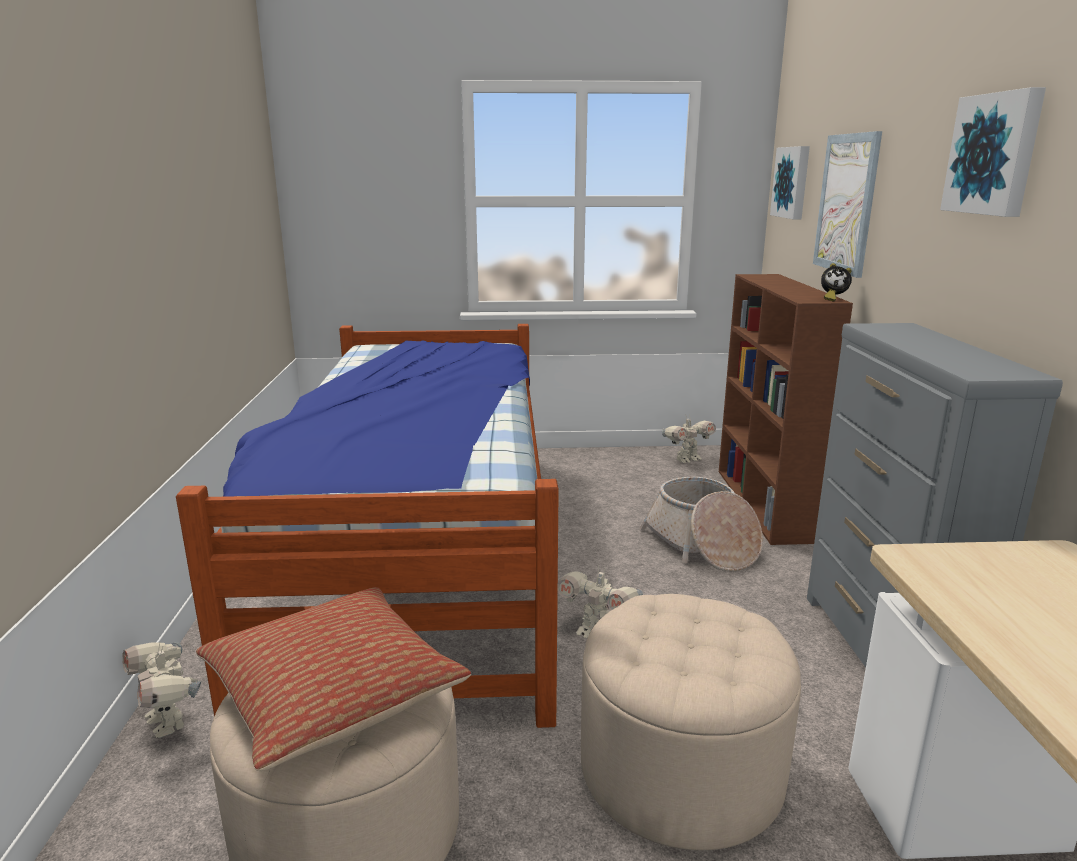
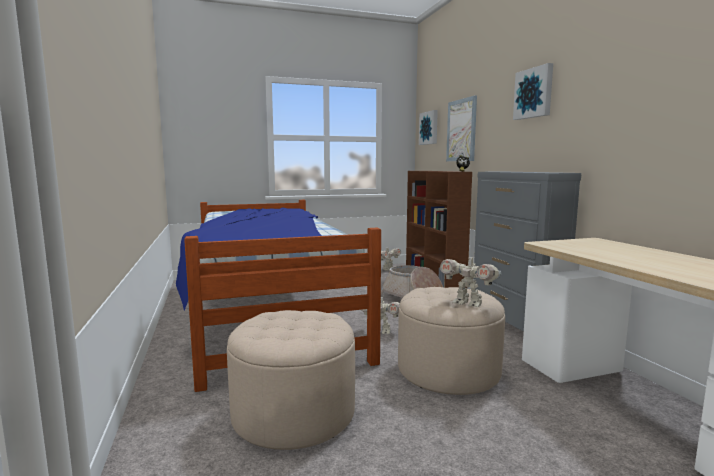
camera: 15 degrees left, 10 degrees down
toy robot [122,642,201,738] -> toy robot moved to [440,252,501,307]
pillow [196,587,471,771] -> none

